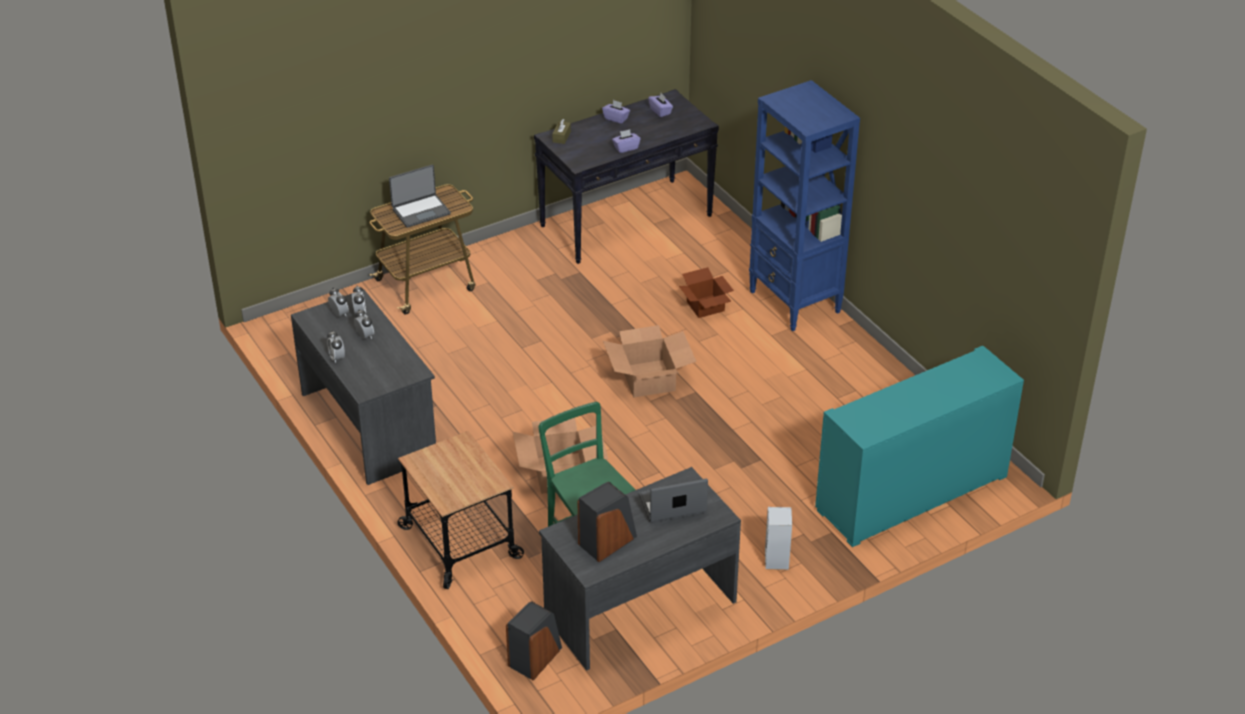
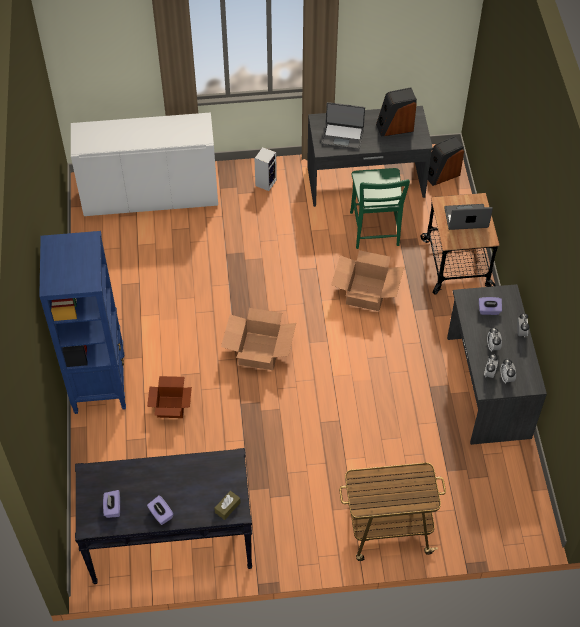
camera: 155 degrees left, 15 degrees up
laptop [389,165,451,228] -> laptop moved to [445,204,493,230]
purple tissue box [612,129,640,153] -> purple tissue box moved to [479,297,502,315]
turquoise cabinet [815,346,1024,547] -> white cabinet [71,112,218,216]

